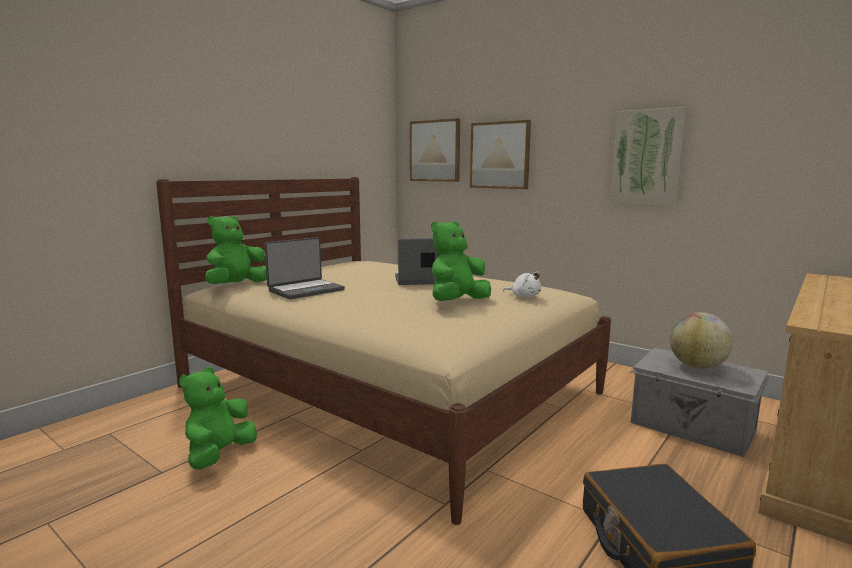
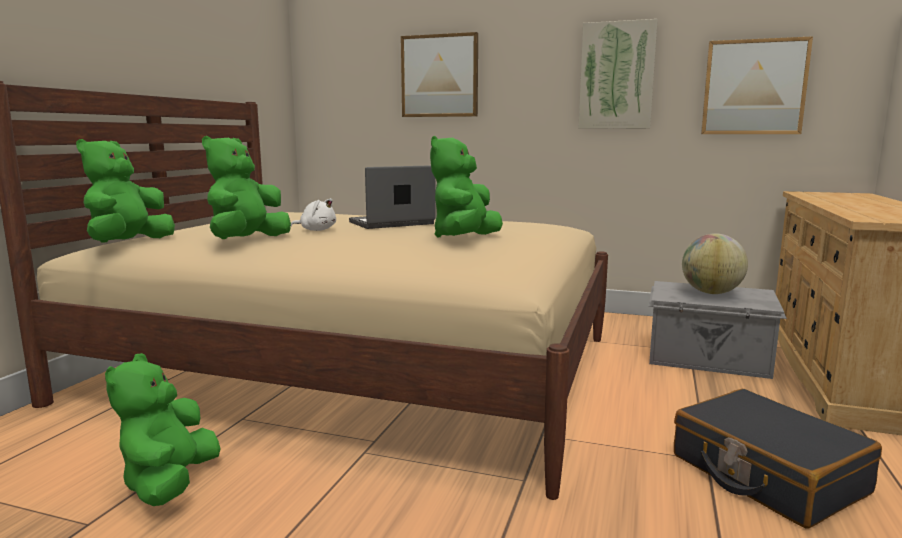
camera: 20 degrees left, 0 degrees up
laptop [265,237,345,299] -> green plush toy [202,136,291,239]
picture [410,118,460,182] -> picture moved to [701,36,813,134]
white plush toy [503,271,541,298] -> white plush toy moved to [291,198,336,231]

